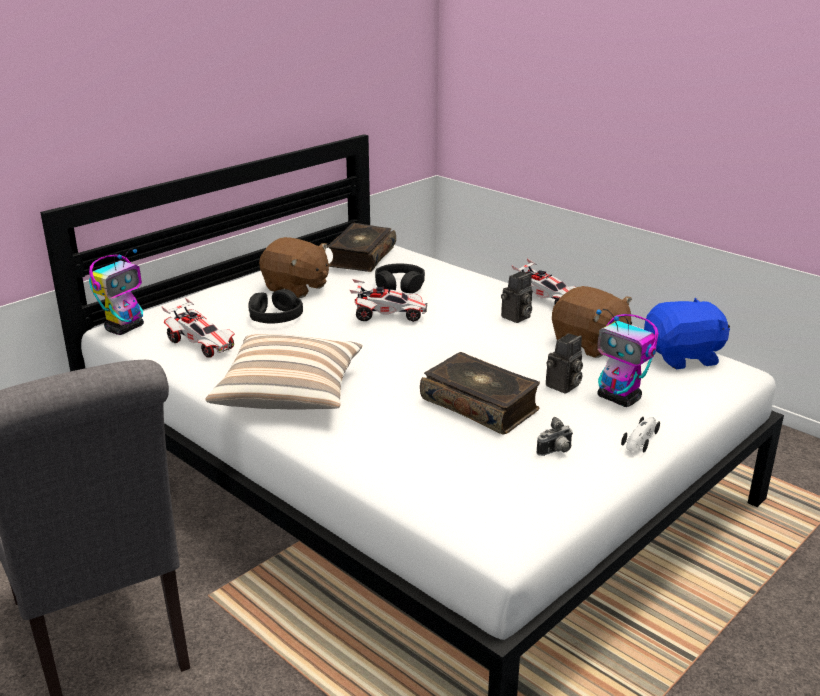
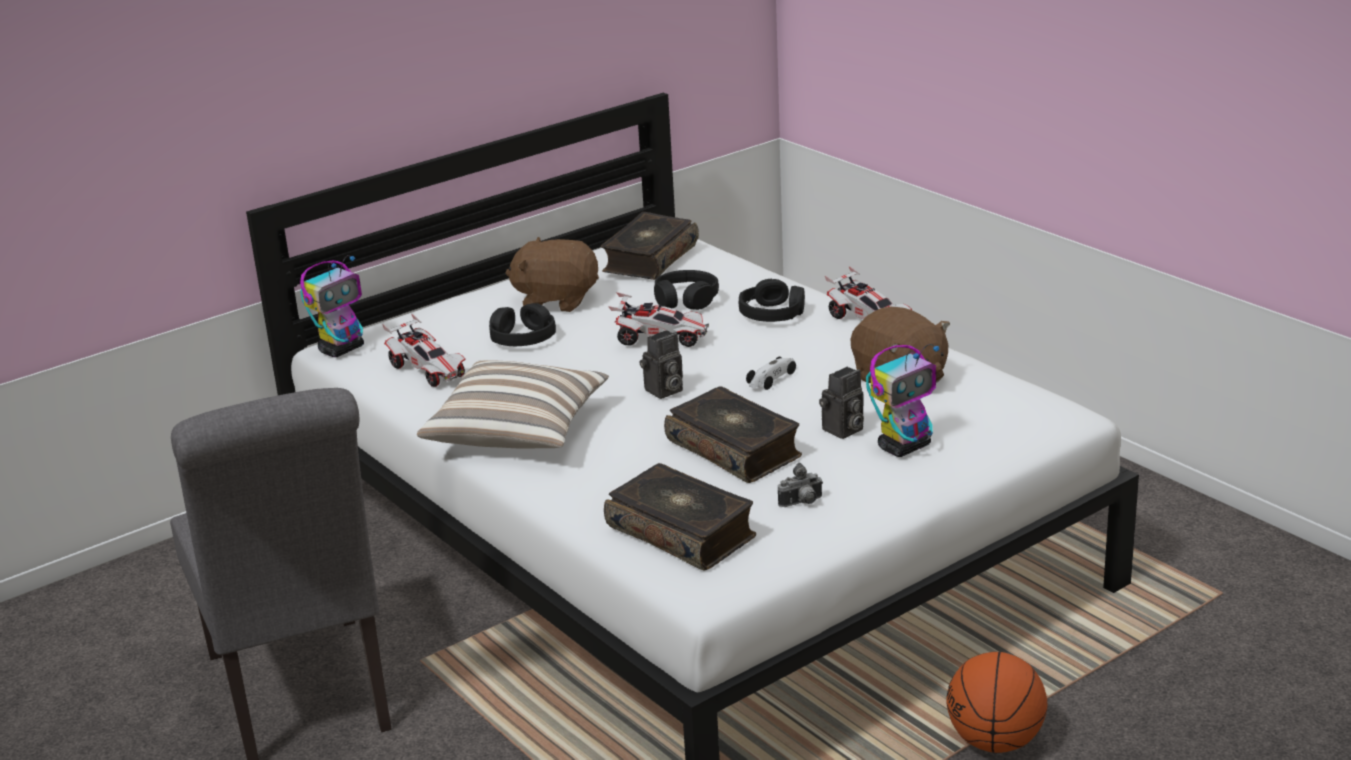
camera: 10 degrees right, 0 degrees up
brown plush toy [259,237,329,298] -> brown plush toy turned 150 degrees clockwise [506,237,599,312]
camera [501,271,532,323] -> camera moved to [639,330,683,399]
toy robot [596,309,659,407] -> toy robot turned 90 degrees counterclockwise [866,344,939,457]
toy car [621,416,660,452] -> toy car moved to [746,357,796,390]
blue plush toy [644,297,730,369] -> none
none -> book [604,463,756,570]
none -> black headphones [739,279,805,322]
none -> basketball [946,652,1048,753]

